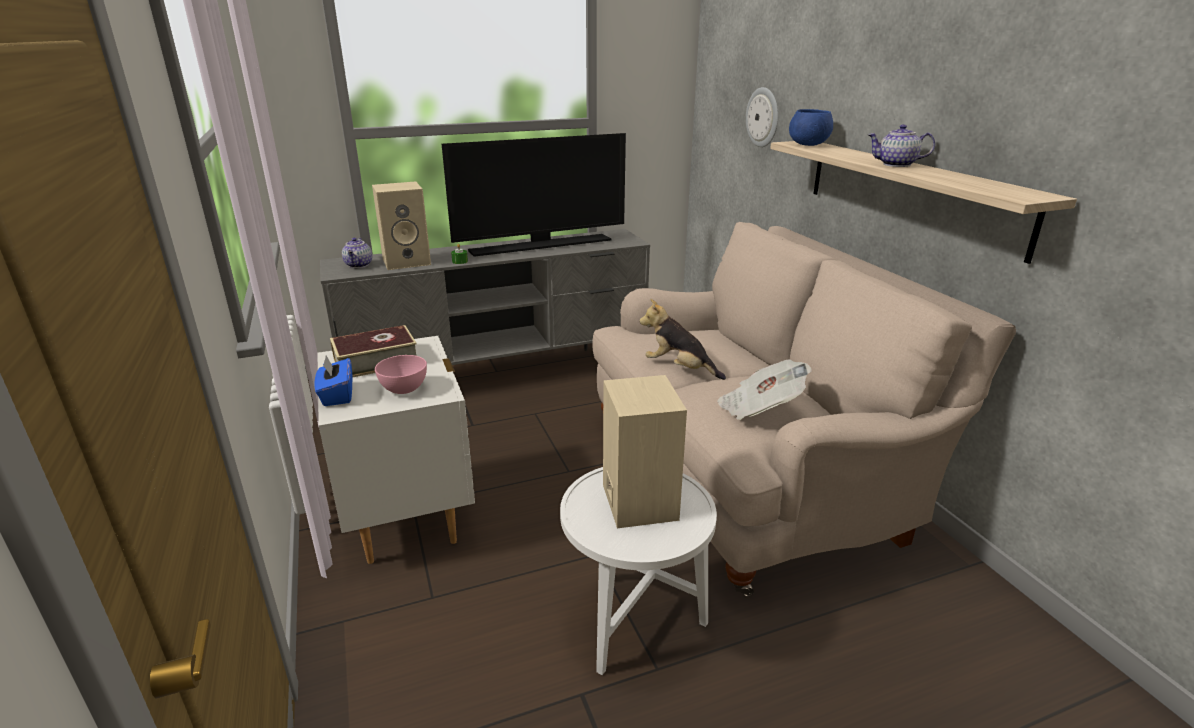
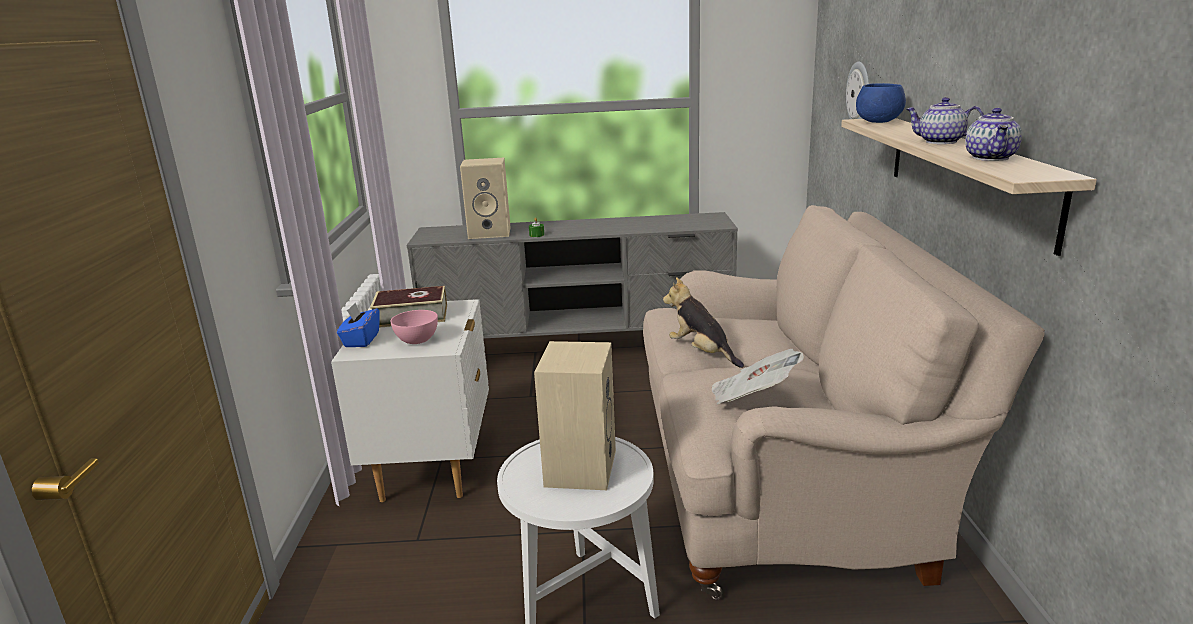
camera: 20 degrees right, 5 degrees down
teapot [342,238,372,268] -> teapot moved to [965,108,1022,161]
television [442,133,626,257] -> none

